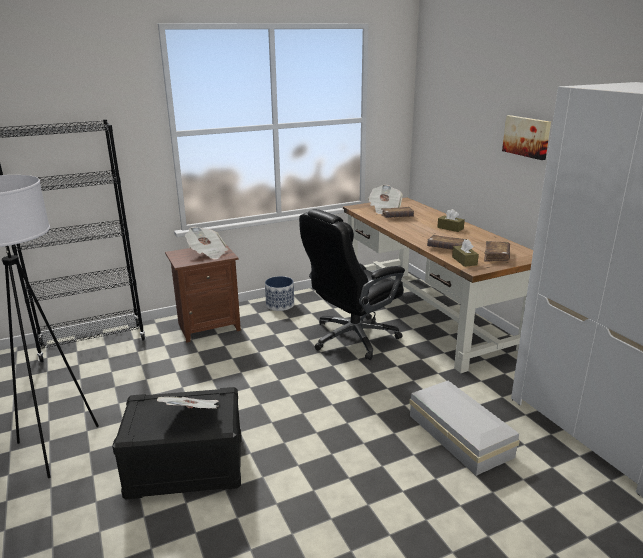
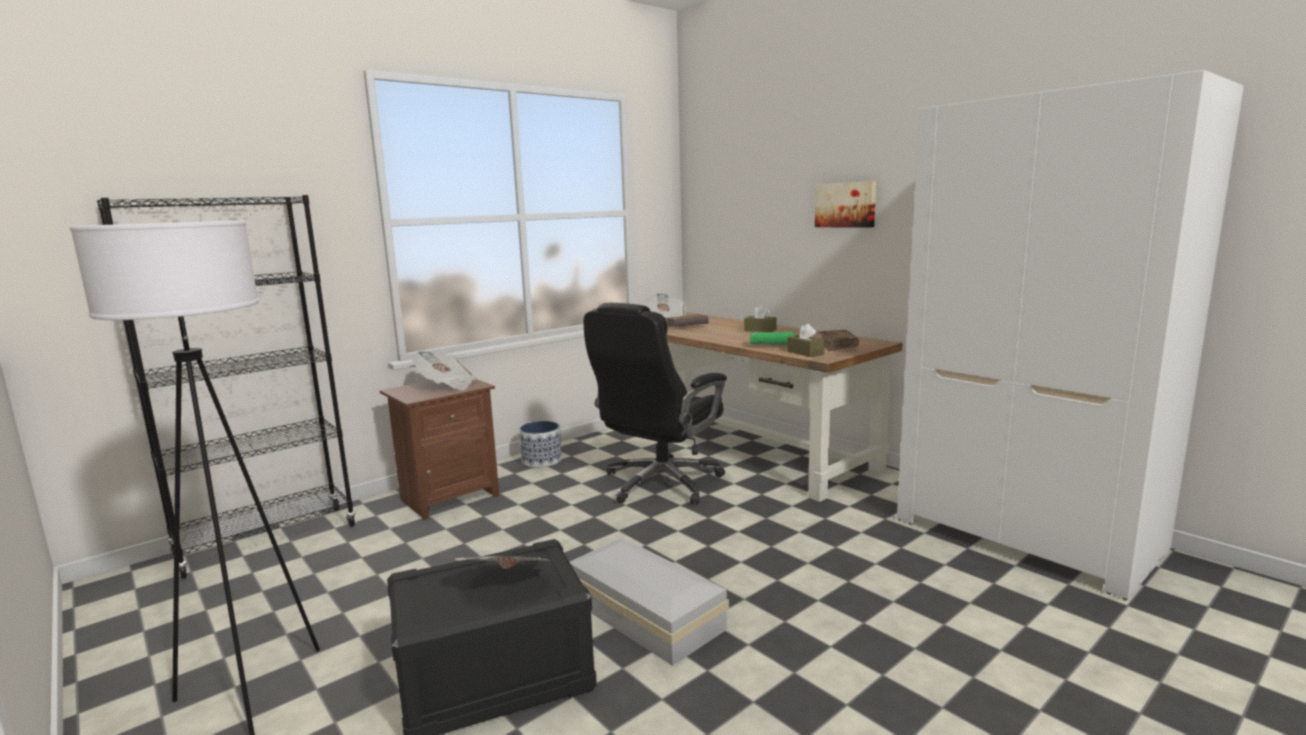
camera: 15 degrees left, 10 degrees down
white storage box [409,381,520,476] -> white storage box moved to [570,538,729,666]
brown book [427,235,467,250] -> green book [750,332,795,344]

